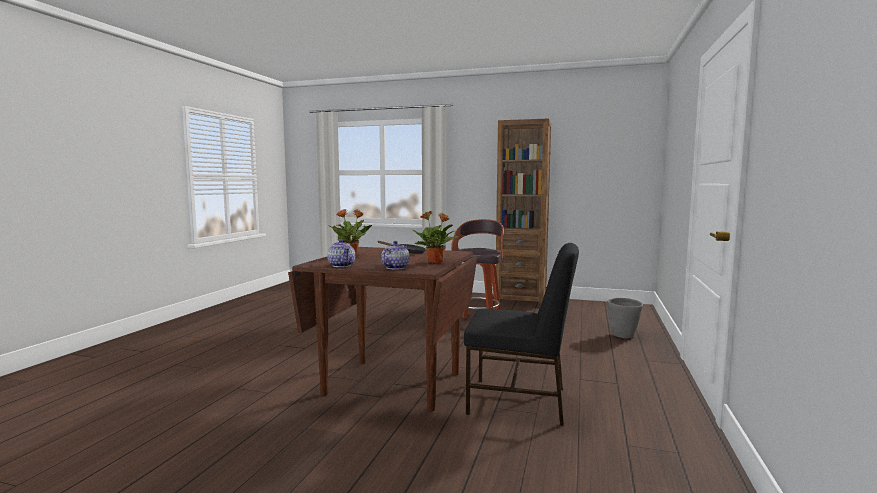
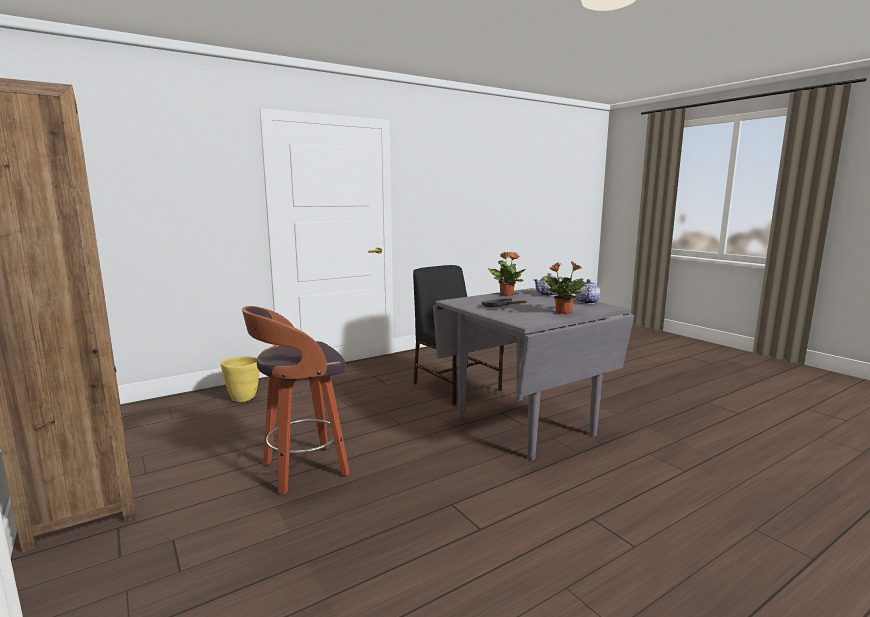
camera: 140 degrees left, 5 degrees up
brown dining table [288,247,477,411] -> grey dining table [433,288,635,460]
grey planter [607,298,643,338] -> yellow planter [221,356,260,402]

